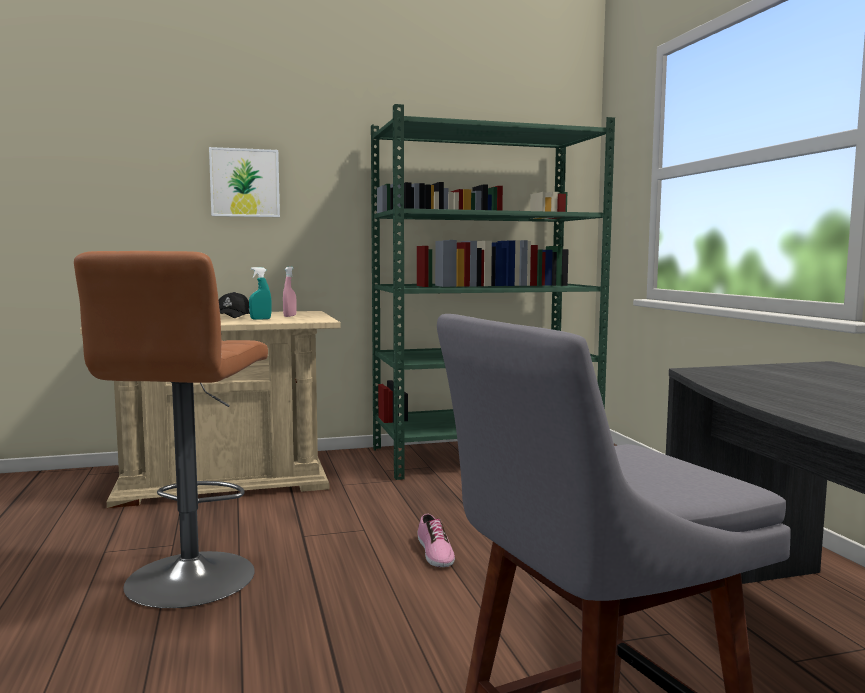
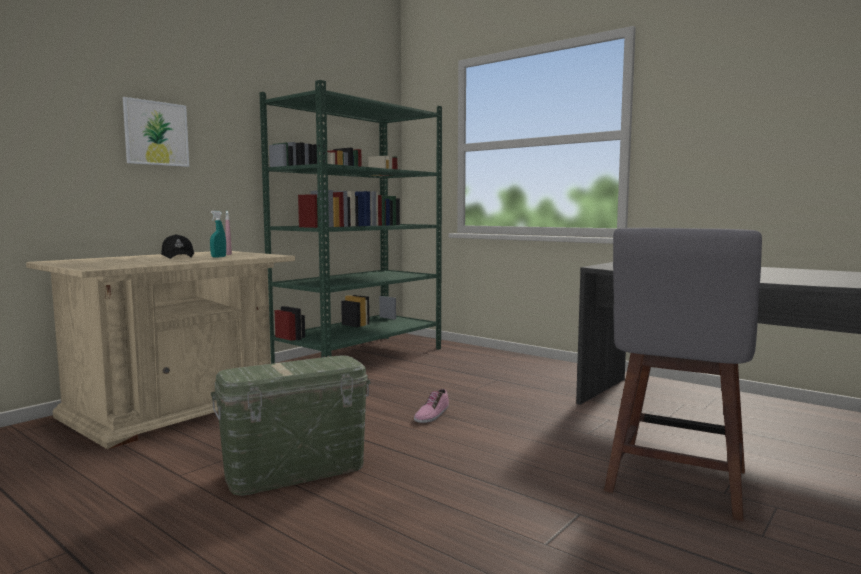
camera: 35 degrees left, 0 degrees up
brown stool [74,251,268,608] -> green storage box [211,355,370,496]
shoe [418,513,455,567] -> shoe turned 75 degrees clockwise [414,389,449,423]

